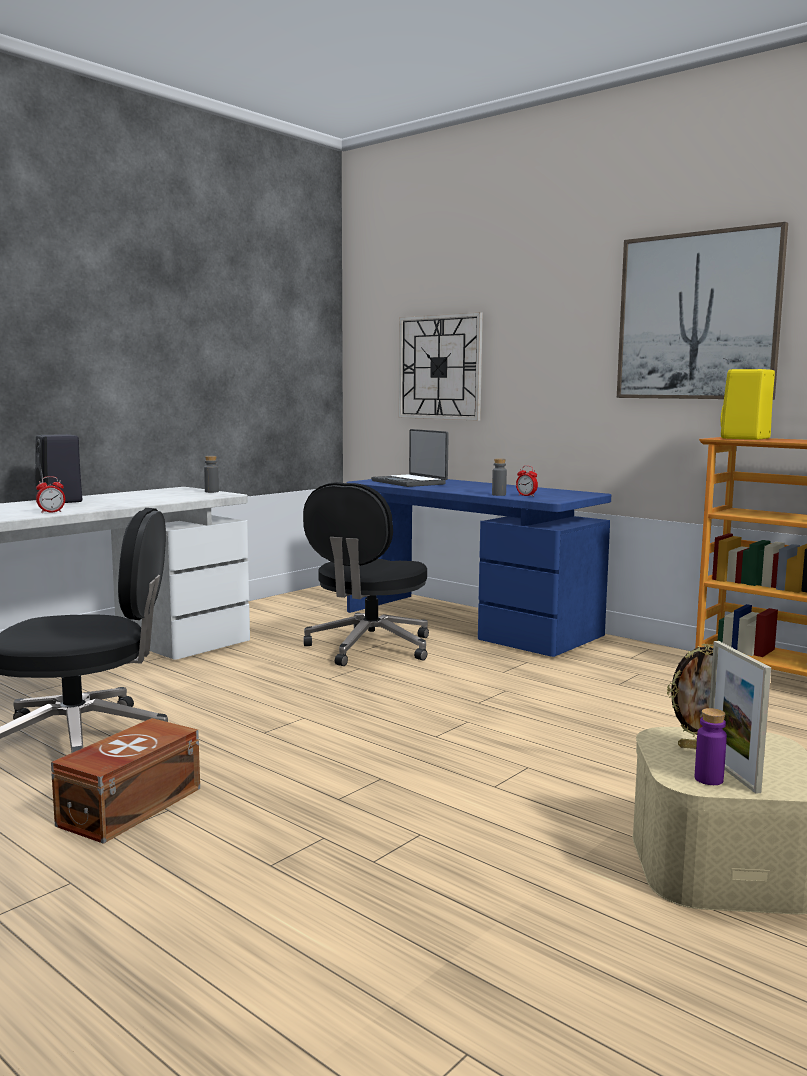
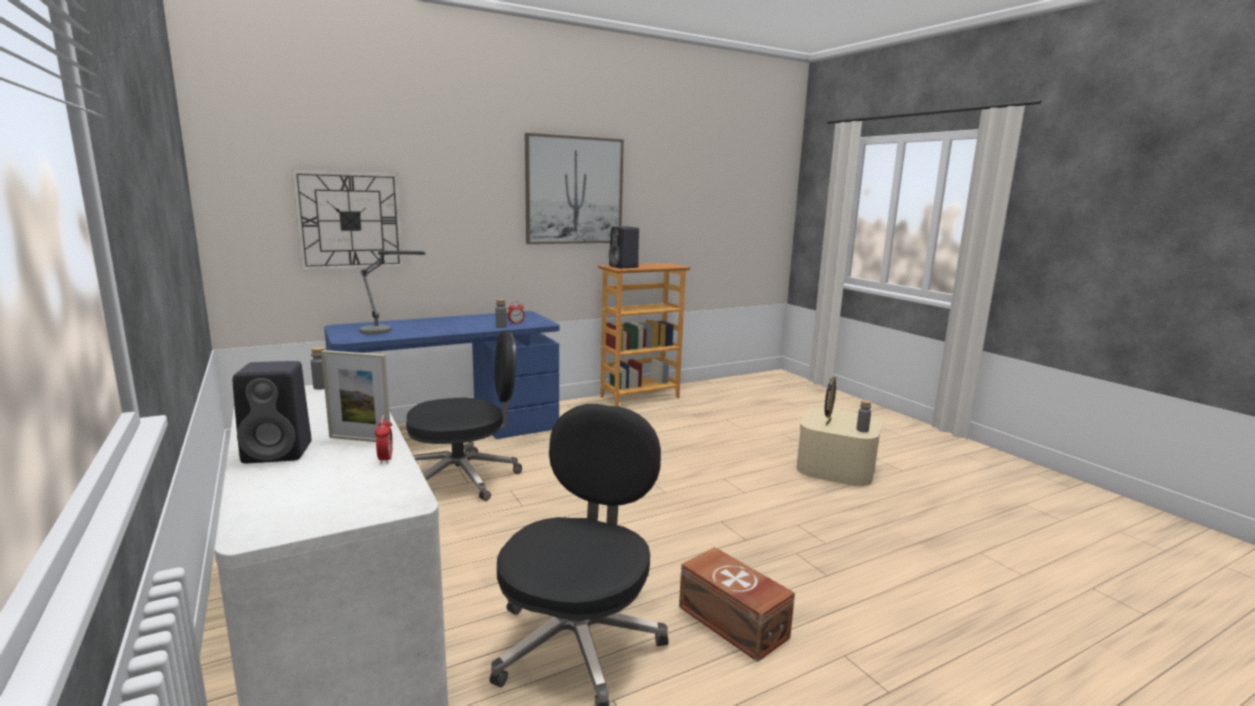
camera: 70 degrees left, 5 degrees up
black office chair [303,482,429,666] -> black office chair turned 60 degrees counterclockwise [406,331,522,501]
laptop [371,429,449,487] -> table lamp [359,251,426,335]
purple bottle [695,708,727,785] -> grey bottle [856,400,871,432]
picture frame [709,641,771,794] -> picture frame moved to [321,350,391,442]
yellow speaker [721,369,775,440] -> black speaker [609,226,639,268]

